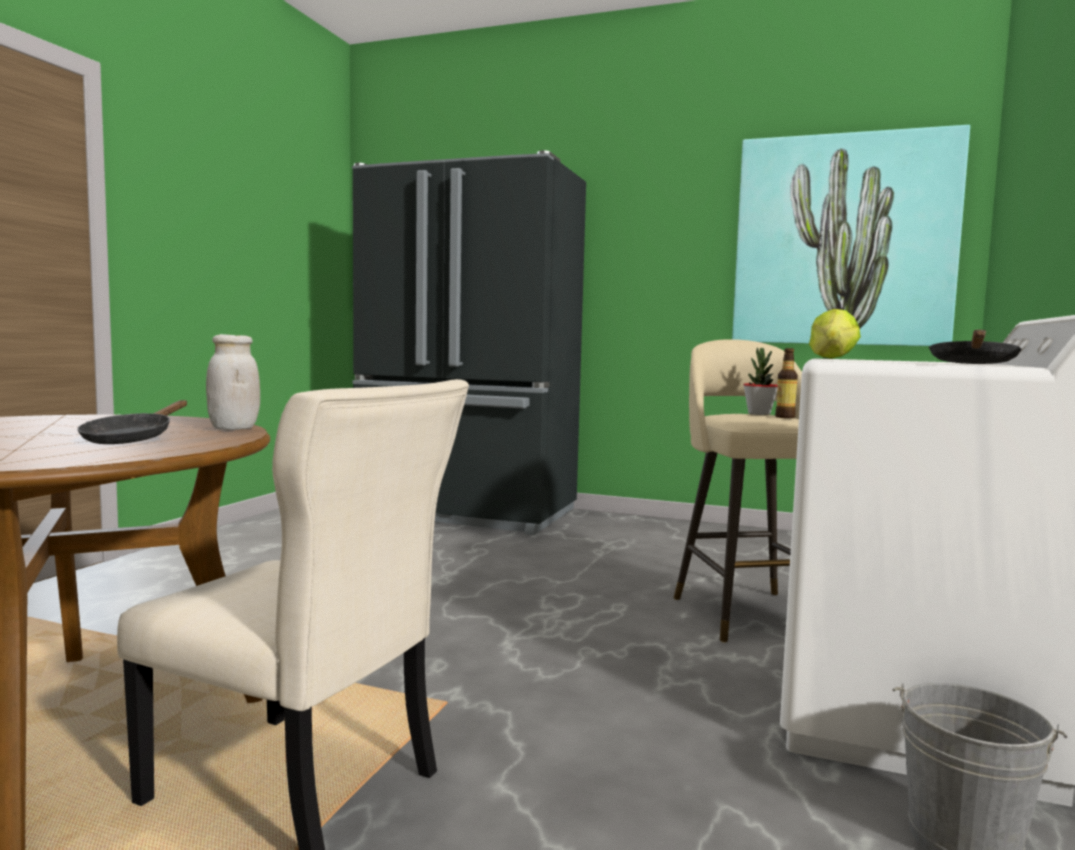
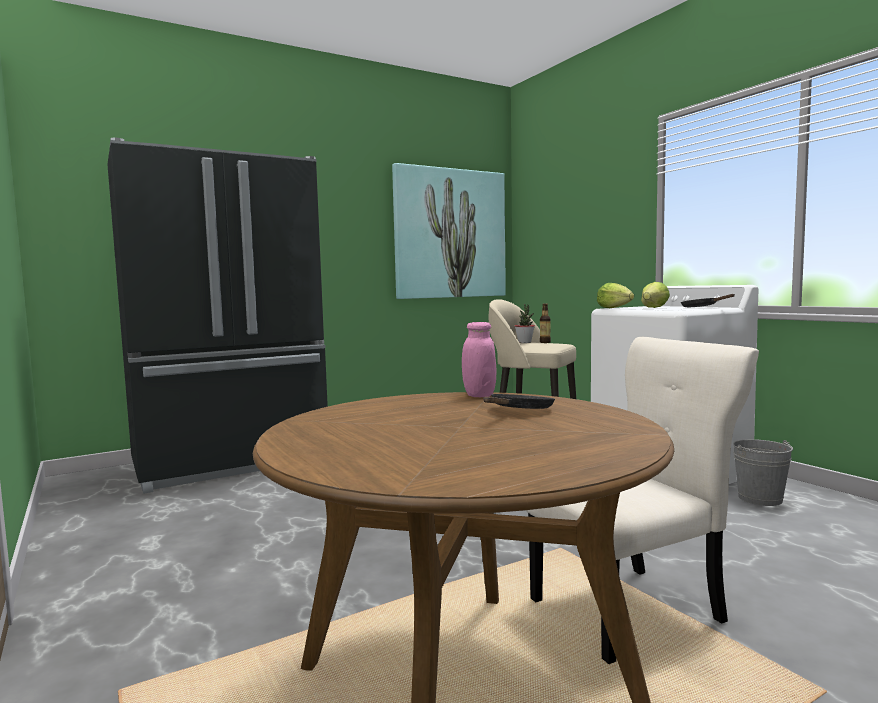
camera: 50 degrees left, 0 degrees up
black frying pan [77,400,187,444] -> black frying pan turned 105 degrees counterclockwise [483,394,555,409]
white jar [206,334,260,430] -> pink jar [462,322,496,397]
none -> lettuce [641,282,670,308]

